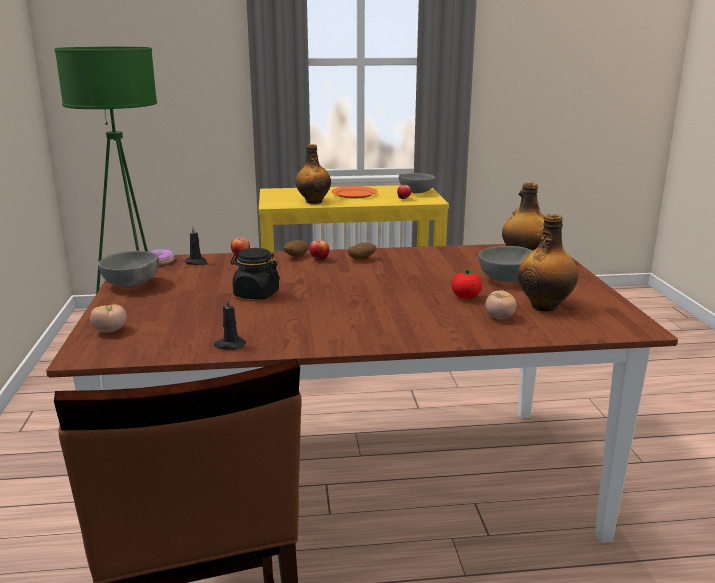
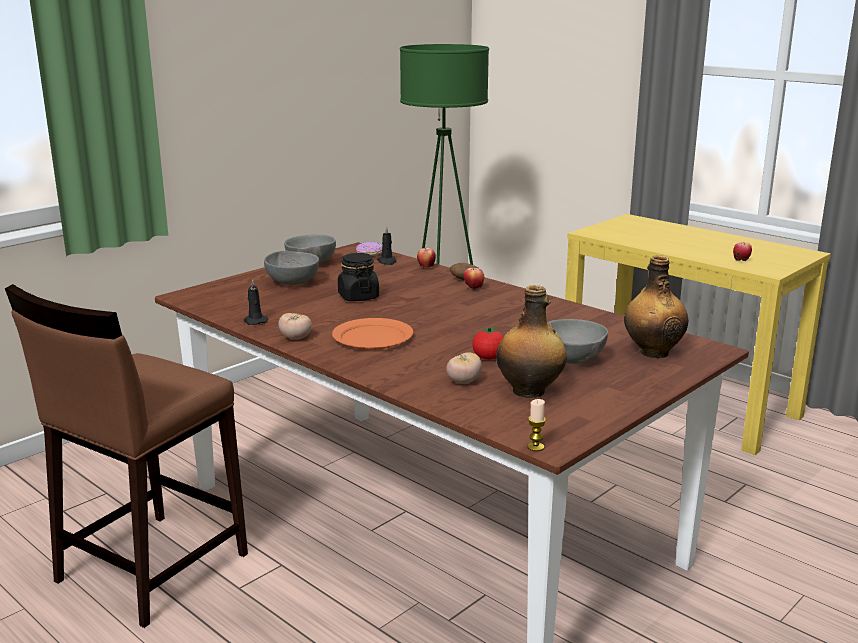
camera: 50 degrees right, 0 degrees up
tomato [90,304,127,333] -> tomato moved to [278,313,312,339]
bottle [295,144,331,204] -> none
orange plate [331,186,378,198] -> orange plate moved to [332,318,413,349]
potato [348,242,376,260] -> none
grey bowl [399,173,435,193] -> grey bowl moved to [264,250,319,285]
none -> candle [527,399,546,451]

